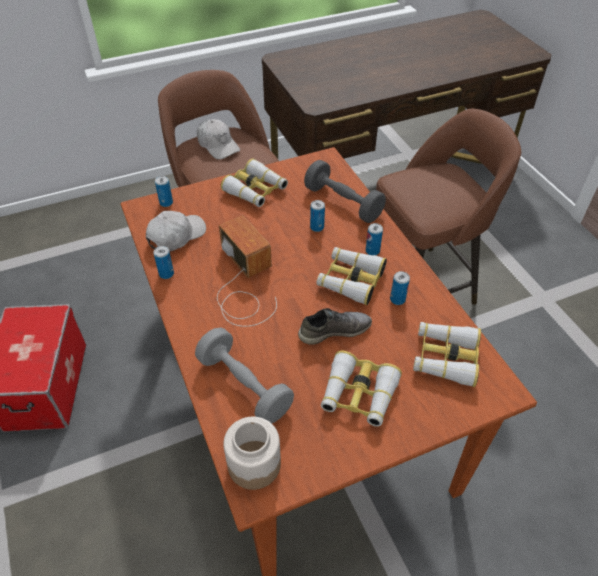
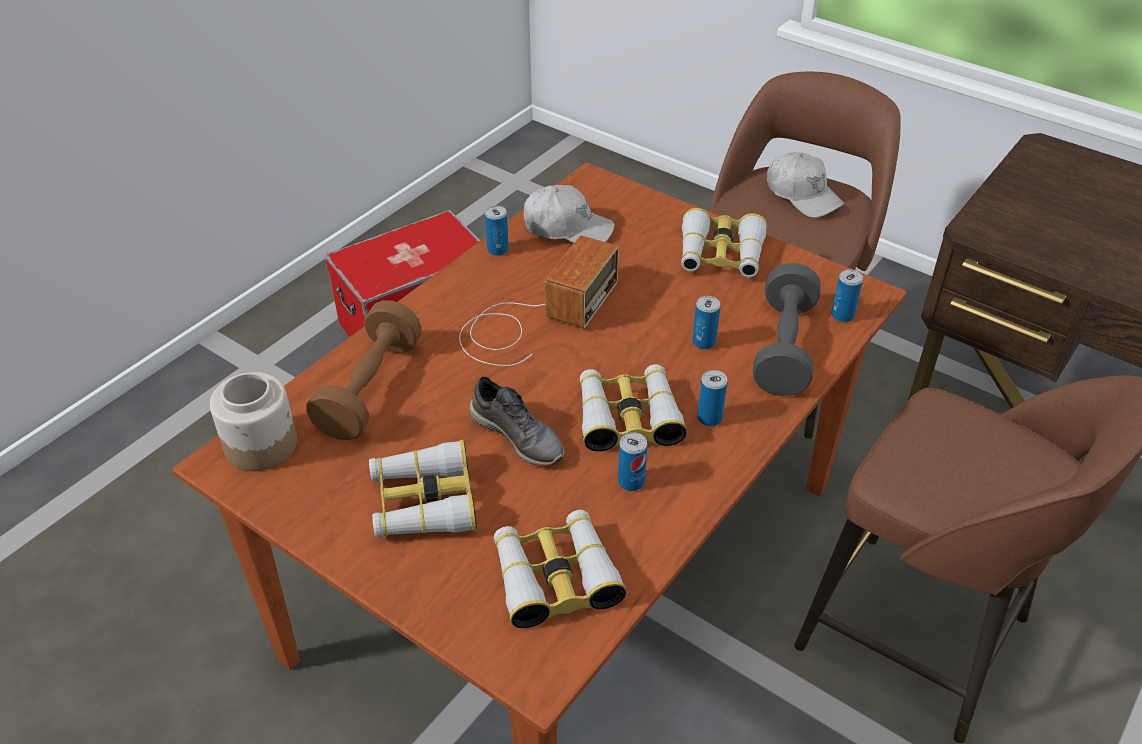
camera: 60 degrees right, 5 degrees down
can [155,176,173,207] -> can moved to [831,270,863,322]
grey dumbbell [195,327,294,423] -> brown dumbbell [306,300,422,440]
white cap [197,119,240,160] -> white cap turned 60 degrees counterclockwise [767,152,844,218]

